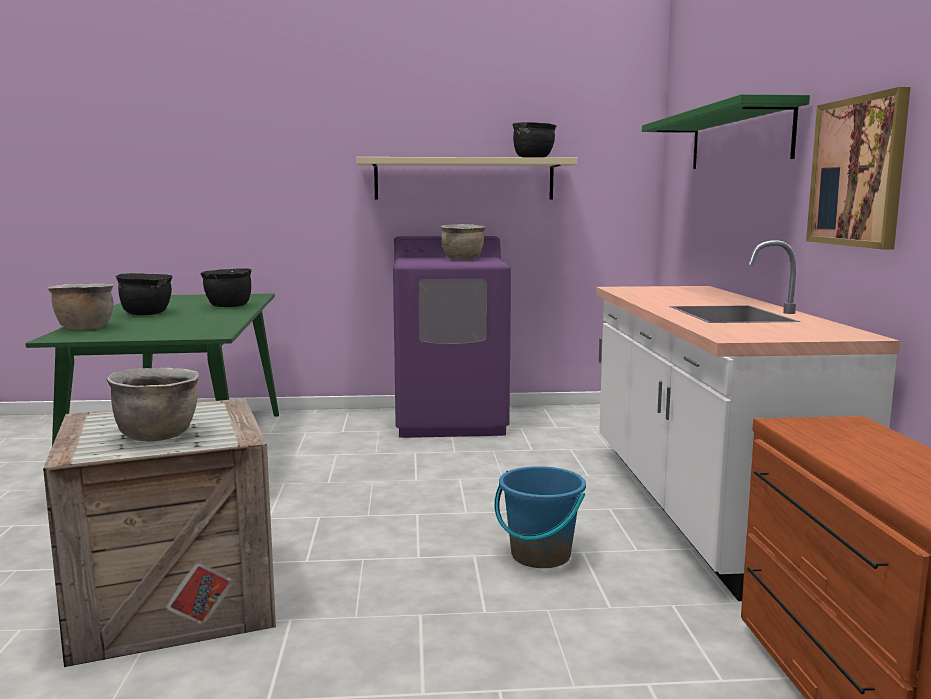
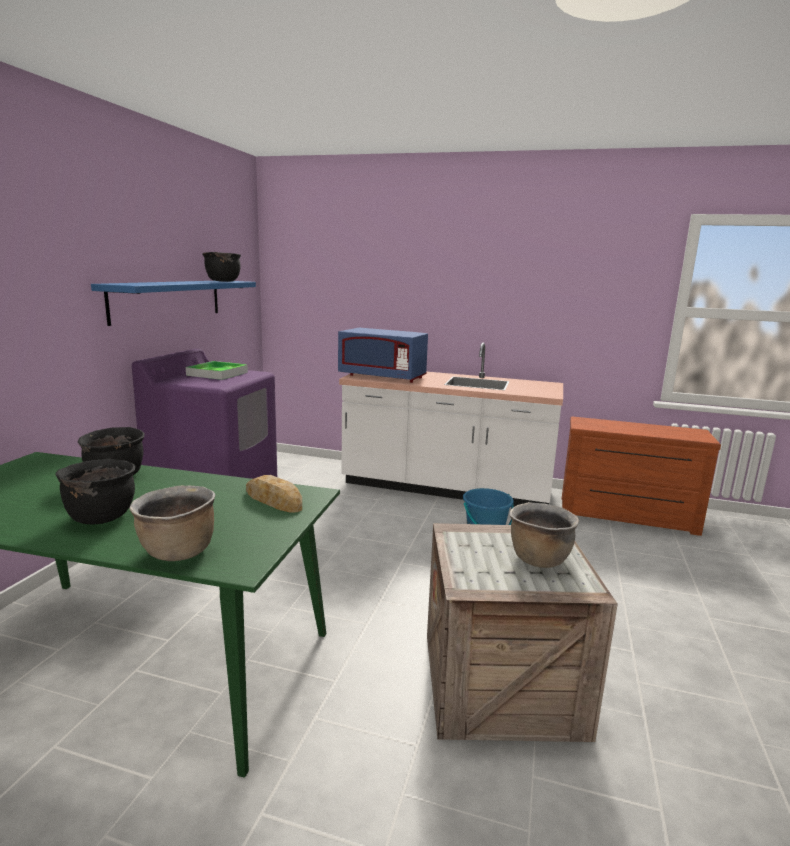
camera: 70 degrees left, 5 degrees up
beige shelf [356,157,578,199] -> blue shelf [91,281,256,326]
brown cooking pot [441,224,485,260] -> tray [186,361,248,380]
green shelf [642,94,810,169] -> none
picture [806,87,911,249] -> none
none -> bread [246,475,302,513]
none -> blue microwave [338,328,428,383]

